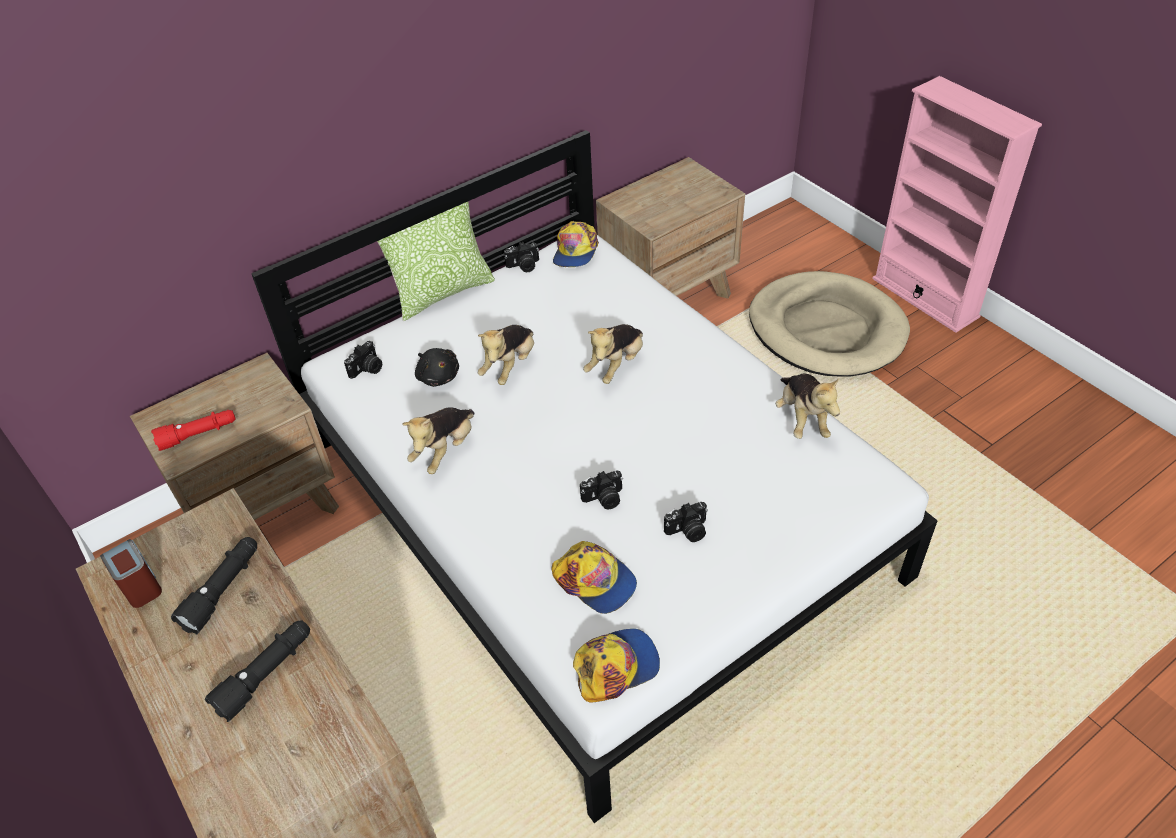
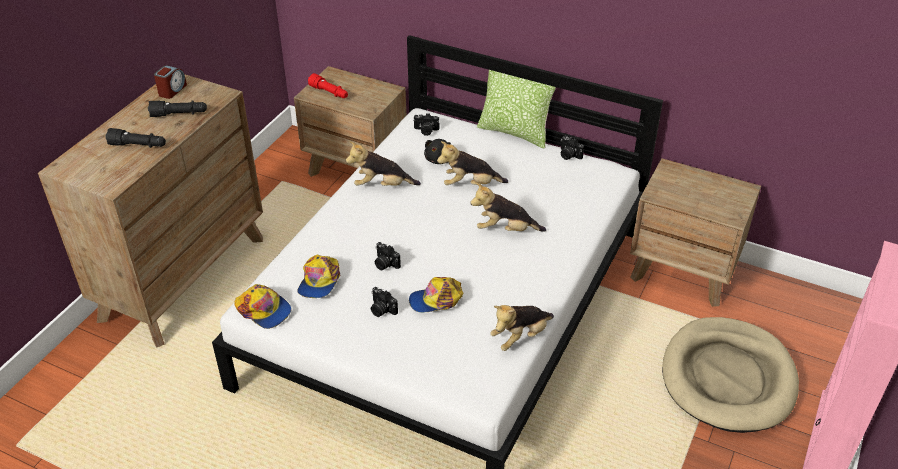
camera: 60 degrees right, 5 degrees down
cap [553,221,599,267] -> cap moved to [409,277,463,313]

